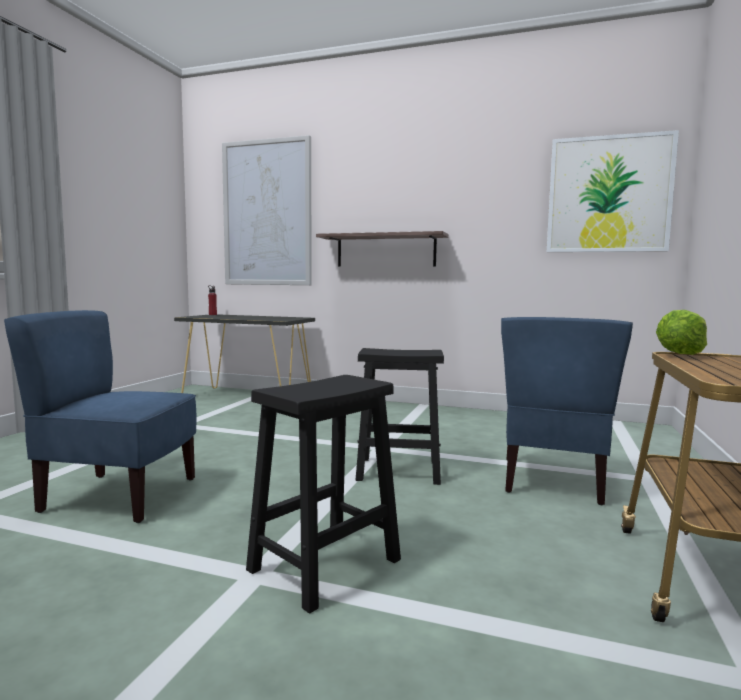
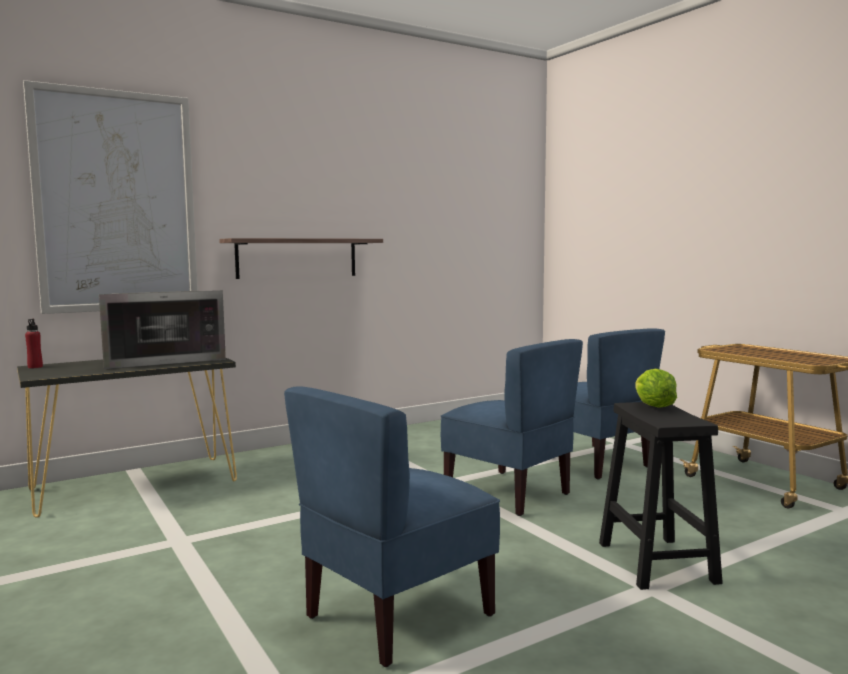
camera: 50 degrees left, 0 degrees up
black stool [356,348,444,485] -> blue chair [441,339,583,516]
picture [547,130,679,252] -> none
lettuce [656,310,707,355] -> lettuce moved to [635,369,677,408]
none -> microwave [99,290,226,369]

